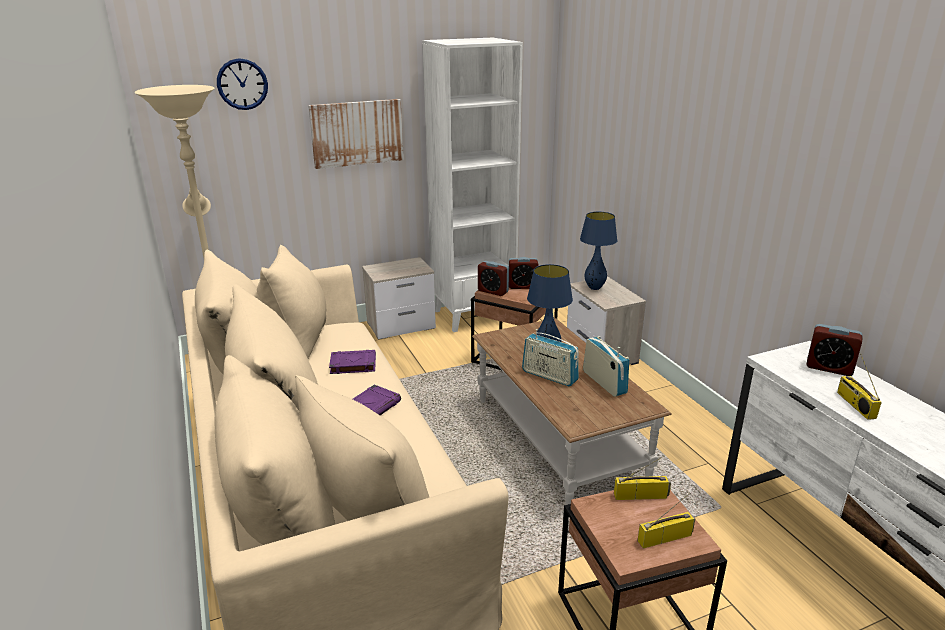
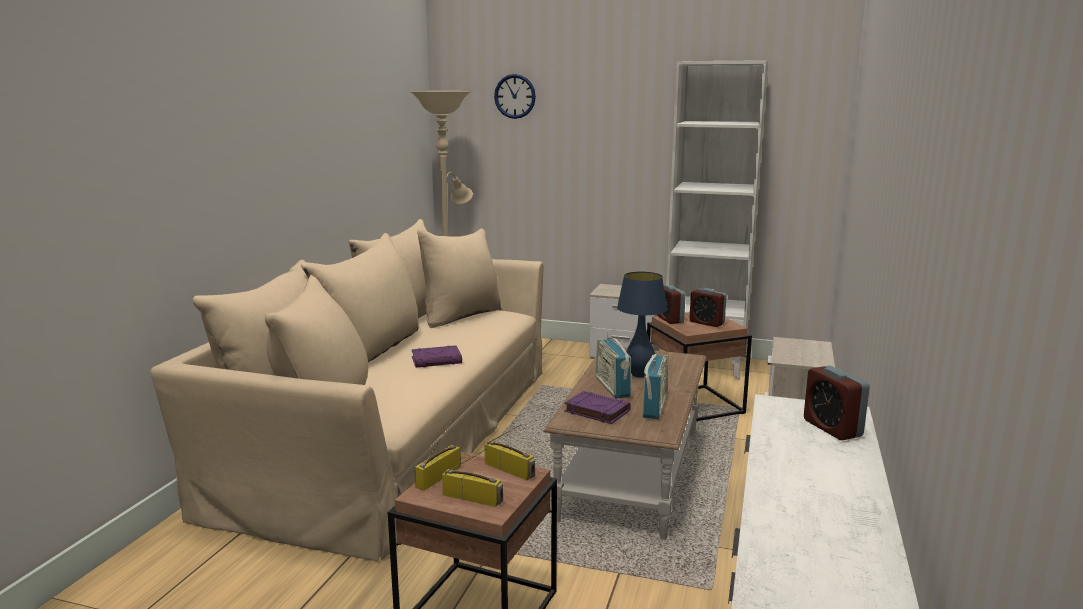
camera: 40 degrees right, 10 degrees down
picture [308,99,404,169] -> none
purple book [329,350,376,374] -> purple book moved to [564,391,631,424]
blue table lamp [580,212,617,290] -> none
radio [837,354,882,420] -> radio moved to [415,419,461,491]

